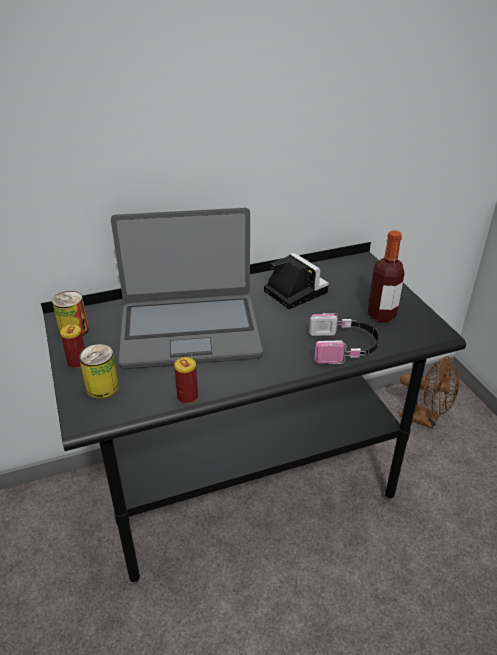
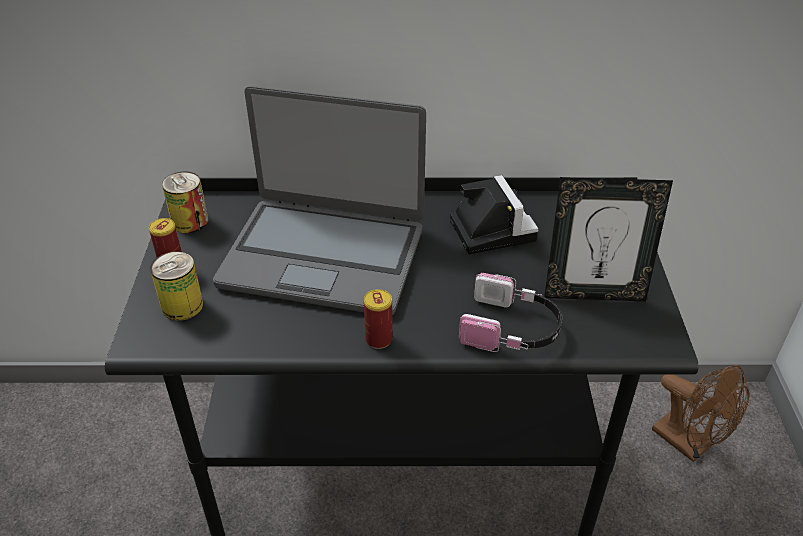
camera: 20 degrees right, 5 degrees up
can [174,357,198,404] -> can moved to [364,289,393,349]
bottle [368,230,405,322] -> picture frame [544,177,673,301]

